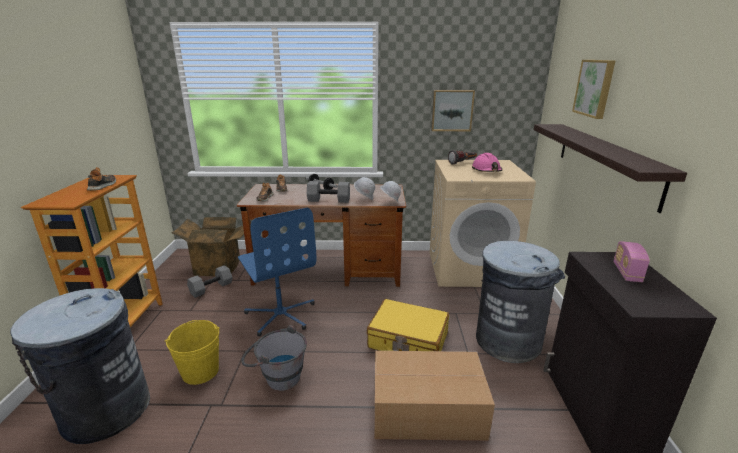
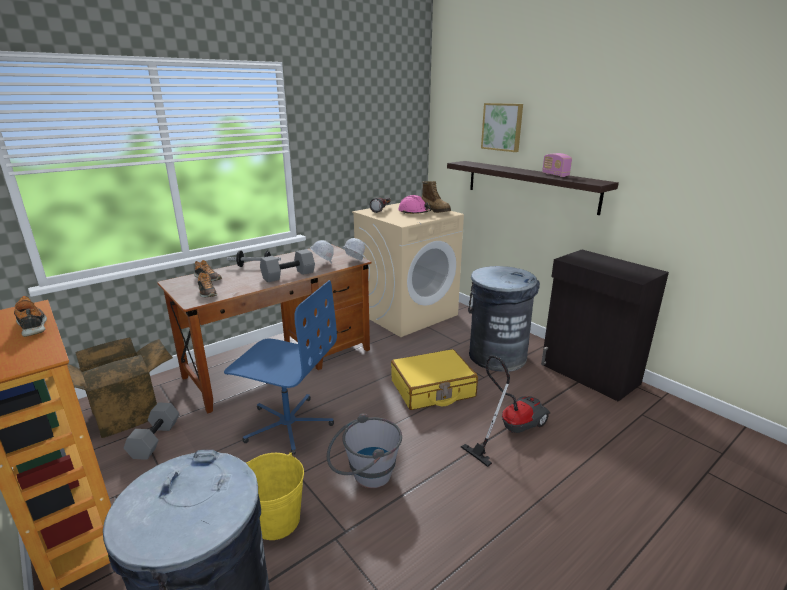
camera: 40 degrees left, 0 degrees up
cardboard box [375,351,495,441] -> vacuum cleaner [461,355,550,467]
picture [431,90,475,131] -> none
radio [614,241,650,282] -> radio moved to [542,153,572,177]
none -> boot [422,181,451,213]

